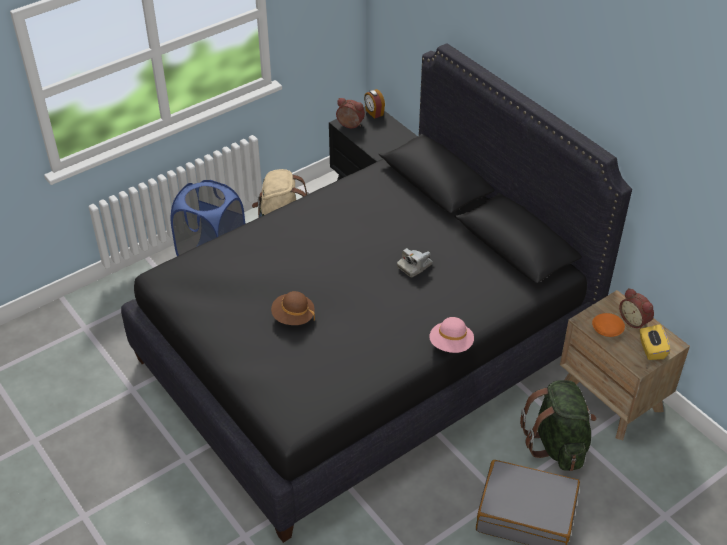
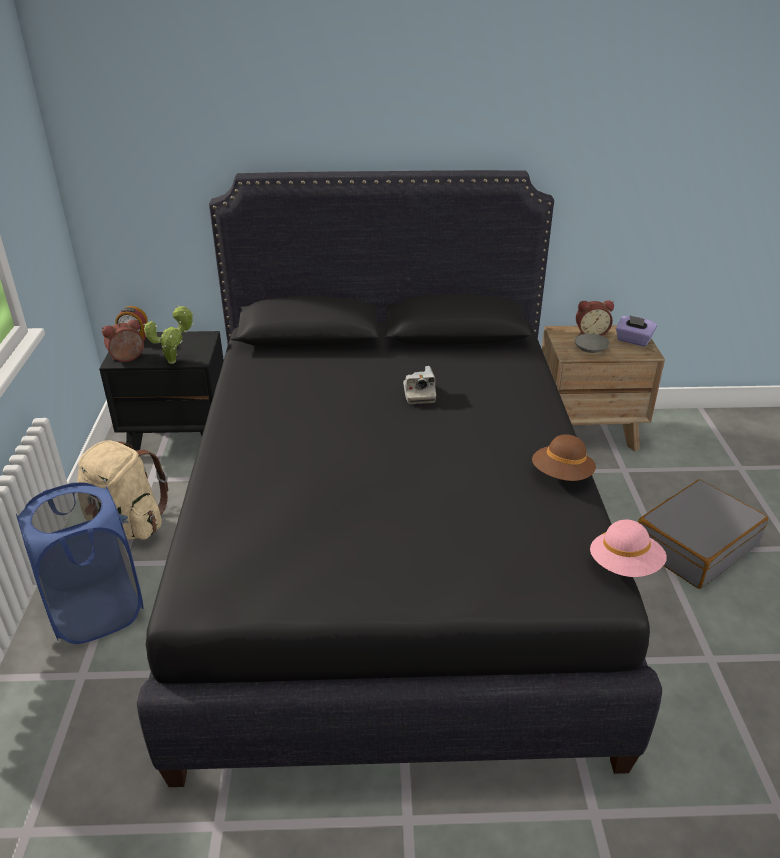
camera: 55 degrees left, 10 degrees down
brown hat [271,291,315,325] -> brown hat moved to [532,434,596,481]
pink hat [429,317,474,353] -> pink hat moved to [590,520,667,577]
green backpack [520,380,596,471] -> none
orange bowl [592,313,625,337] -> grey bowl [575,334,610,353]
yellow tissue box [640,324,670,360] -> purple tissue box [616,315,657,347]
none -> potted plant [144,305,194,364]

